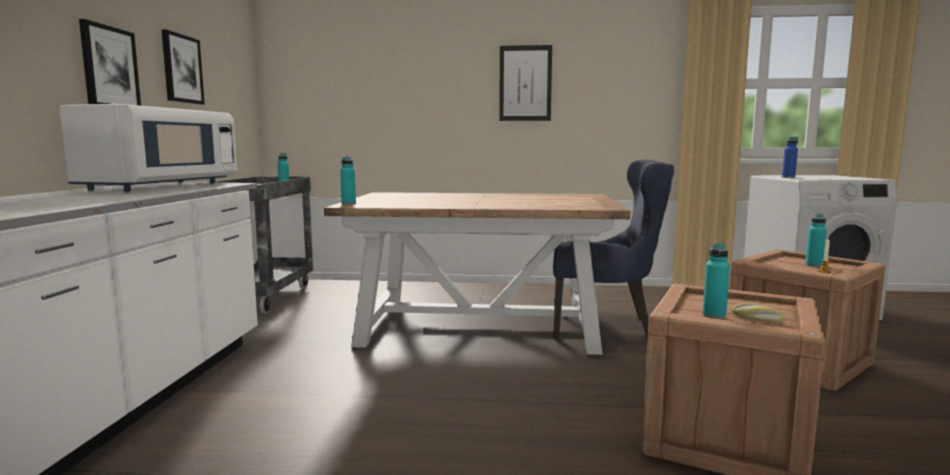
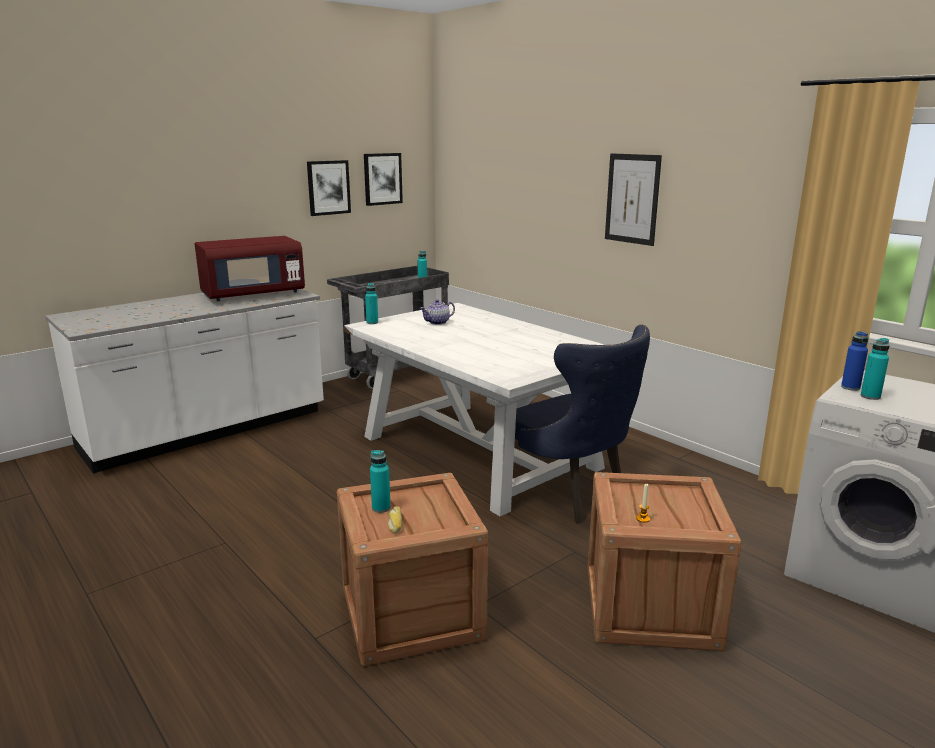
camera: 45 degrees right, 10 degrees up
white microwave [59,104,237,191] -> red microwave [194,236,305,301]
picture [79,19,141,106] -> picture moved to [364,153,403,206]
brown dining table [324,192,631,355] -> white dining table [344,303,605,516]
turquoise bottle [805,213,827,267] -> turquoise bottle moved to [861,338,890,400]
none -> teapot [420,299,455,325]

